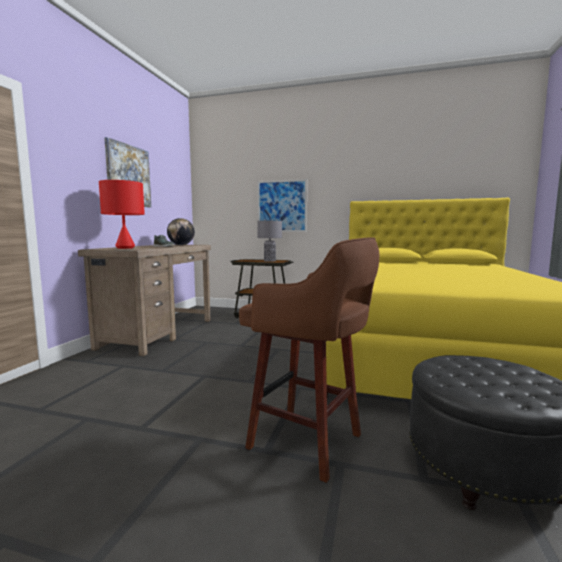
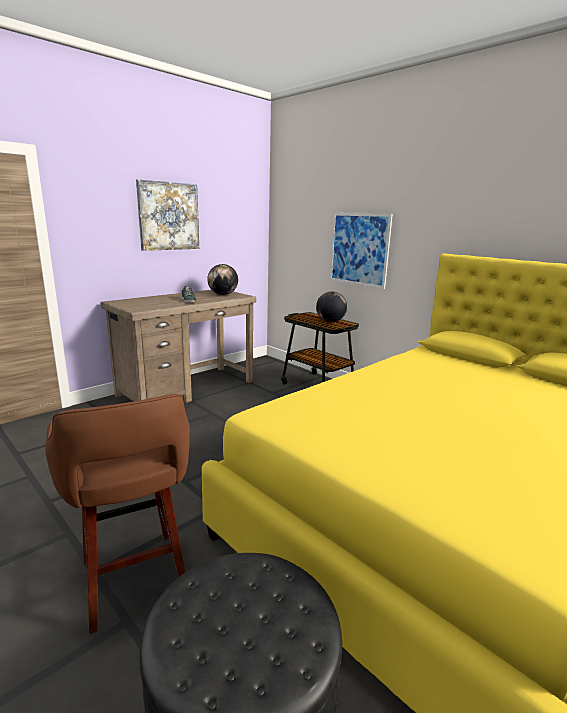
camera: 30 degrees right, 10 degrees up
red table lamp [99,180,145,249] -> none
grey table lamp [257,220,282,262] -> globe [316,291,347,322]

